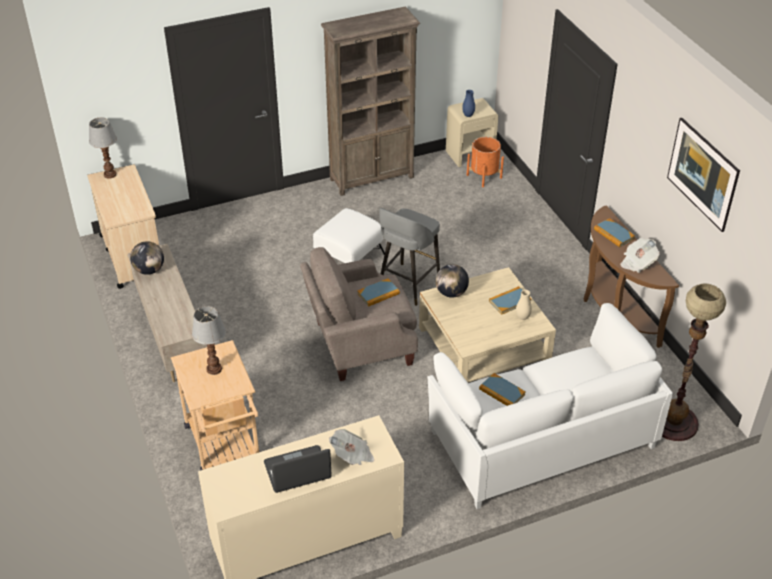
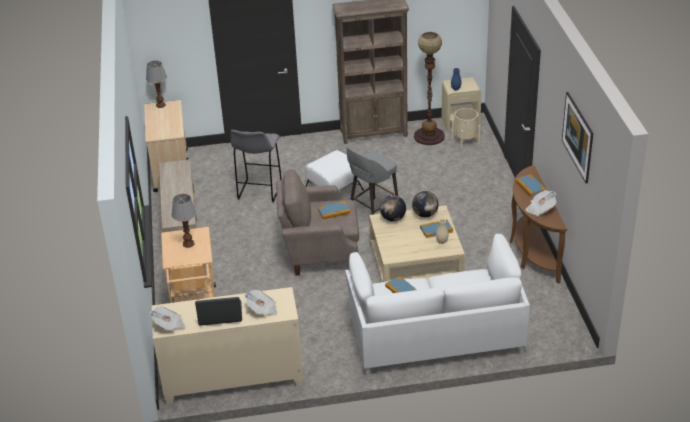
camera: 15 degrees right, 5 degrees down
globe [130,241,164,275] -> globe moved to [412,191,439,217]
orange planter [467,137,504,187] -> beige planter [451,108,481,149]
floor lamp [662,283,726,441] -> floor lamp moved to [414,32,445,145]
none -> newspaper [150,306,186,330]
none -> grey stool [231,130,282,203]

